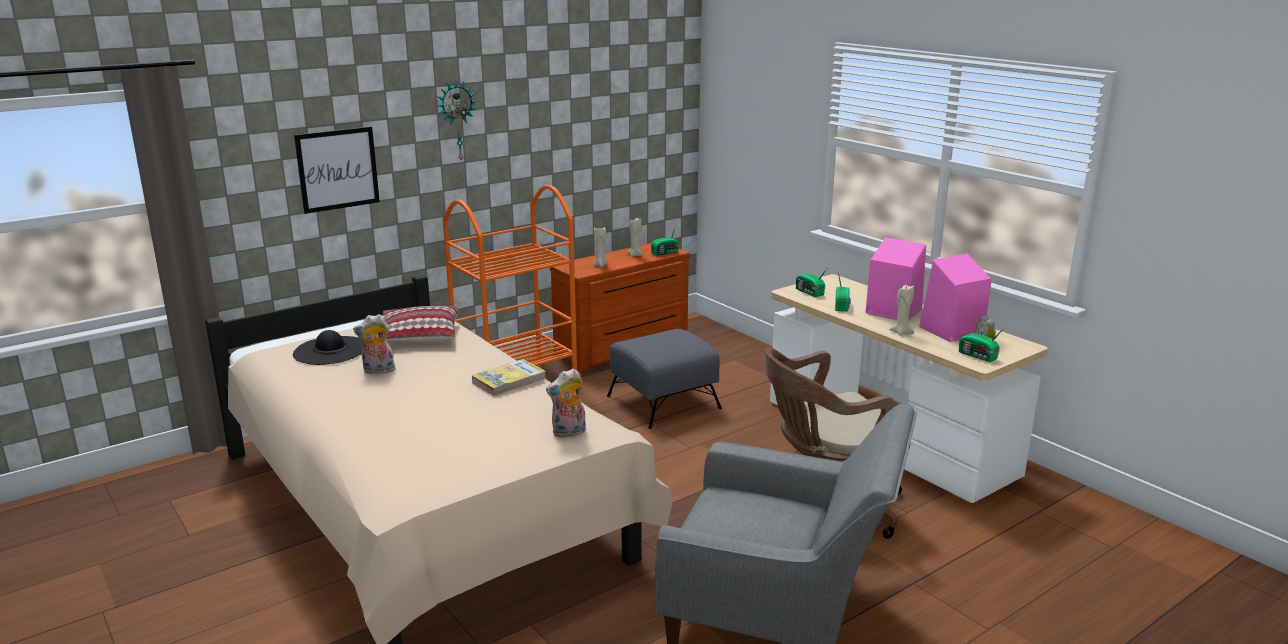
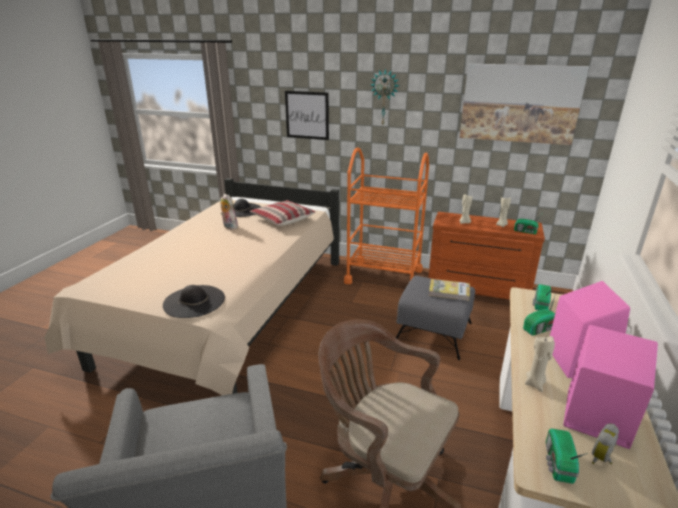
camera: 55 degrees right, 5 degrees up
book [472,359,546,396] -> book moved to [429,279,470,301]
plush toy [546,368,586,438] -> black hat [163,285,225,318]
none -> picture [460,64,589,145]

